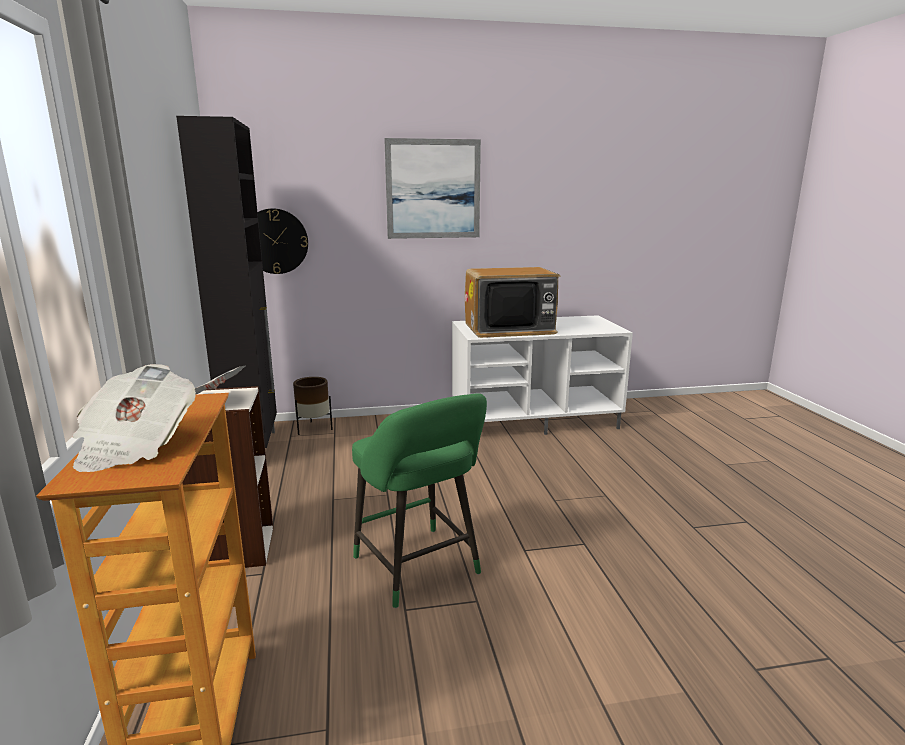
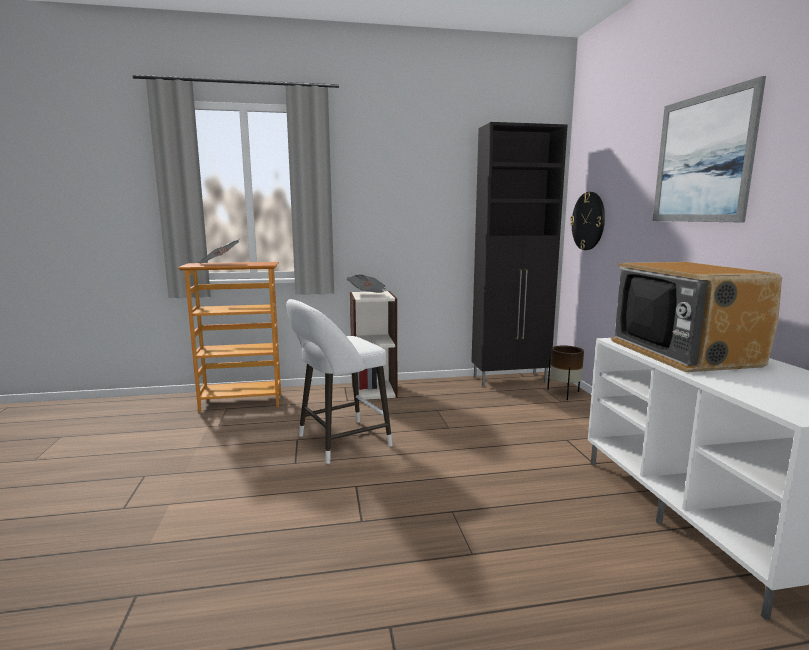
camera: 90 degrees right, 5 degrees down
green stool [352,393,487,608] -> white stool [286,299,392,465]

